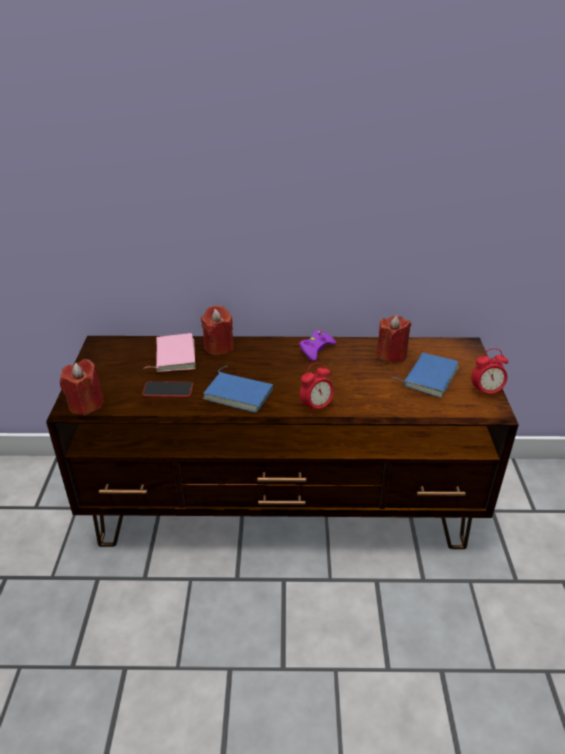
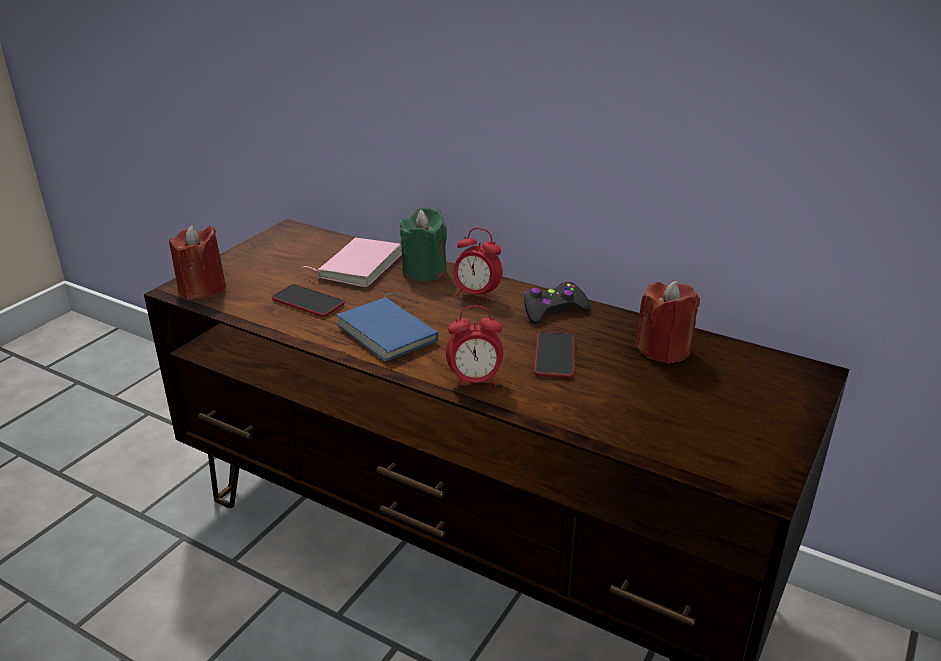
camera: 30 degrees right, 5 degrees down
red candle [201,305,234,355] -> green candle [399,207,447,281]
purple game controller [299,330,336,361] -> black game controller [524,282,592,324]
blue book [392,353,459,398] -> none
alarm clock [471,348,508,397] -> alarm clock moved to [453,228,502,303]
none -> phone [534,332,575,378]

